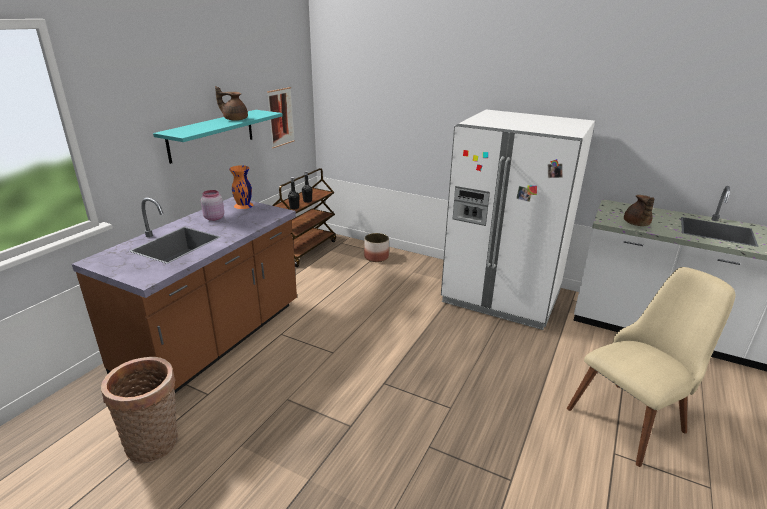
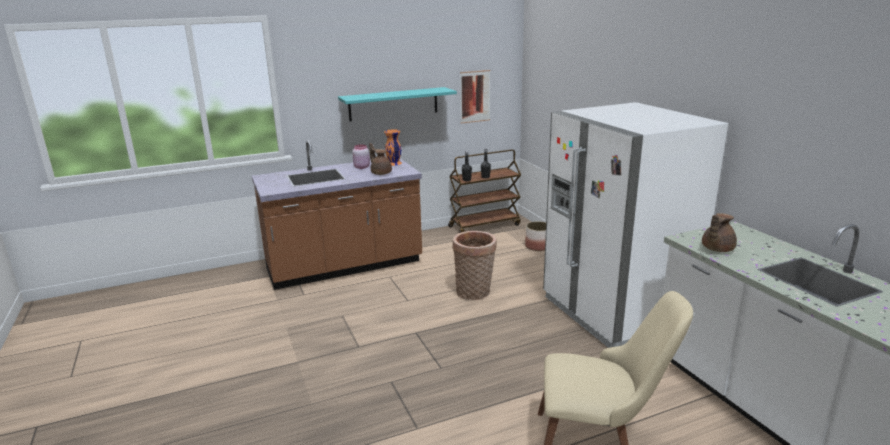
camera: 40 degrees right, 5 degrees down
basket [101,357,178,464] -> basket moved to [452,231,497,300]
brown teapot [215,86,248,121] -> brown teapot moved to [369,143,392,175]

